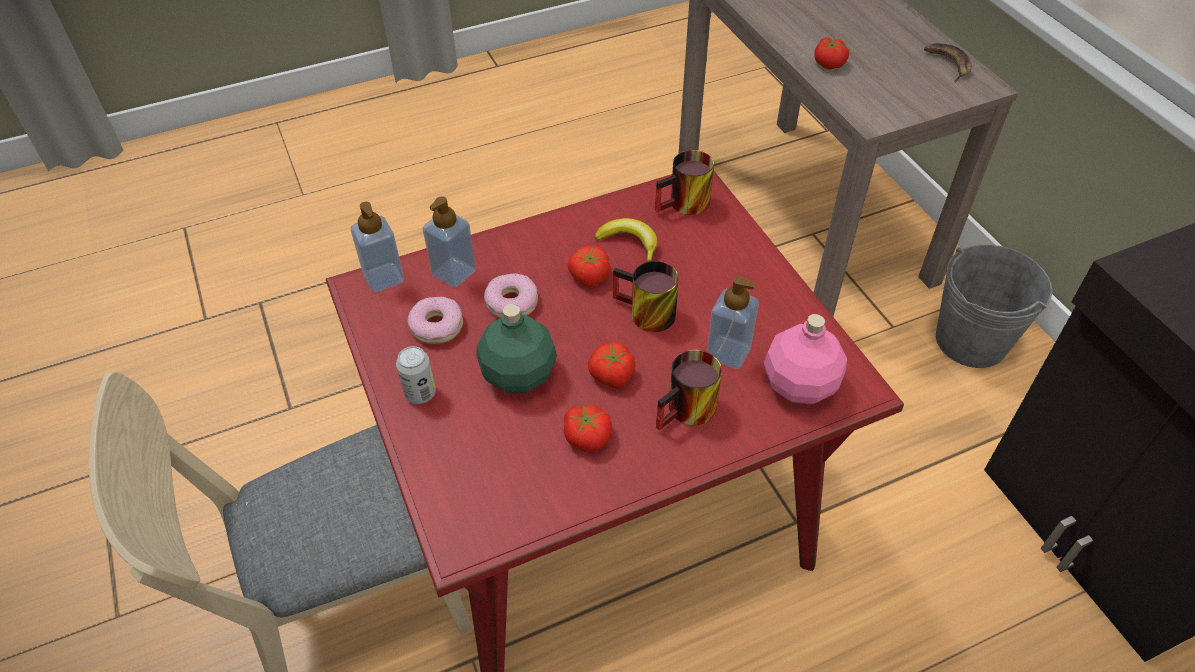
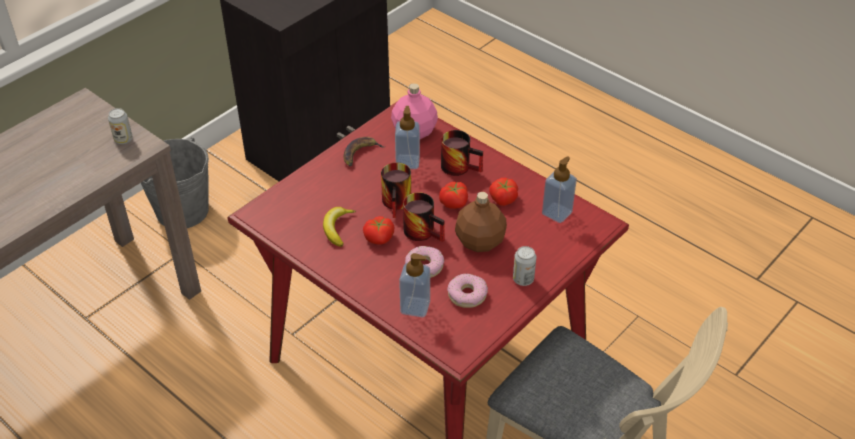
camera: 115 degrees left, 5 degrees down
soap dispenser [351,202,404,292] -> soap dispenser moved to [542,156,577,223]
green bottle [477,304,557,393] -> brown bottle [455,192,507,252]
mug [655,150,714,215] -> mug moved to [403,192,445,242]
tomato [814,37,849,70] -> none
banana [924,43,972,82] -> banana moved to [344,137,385,166]
none -> can [108,108,133,144]

